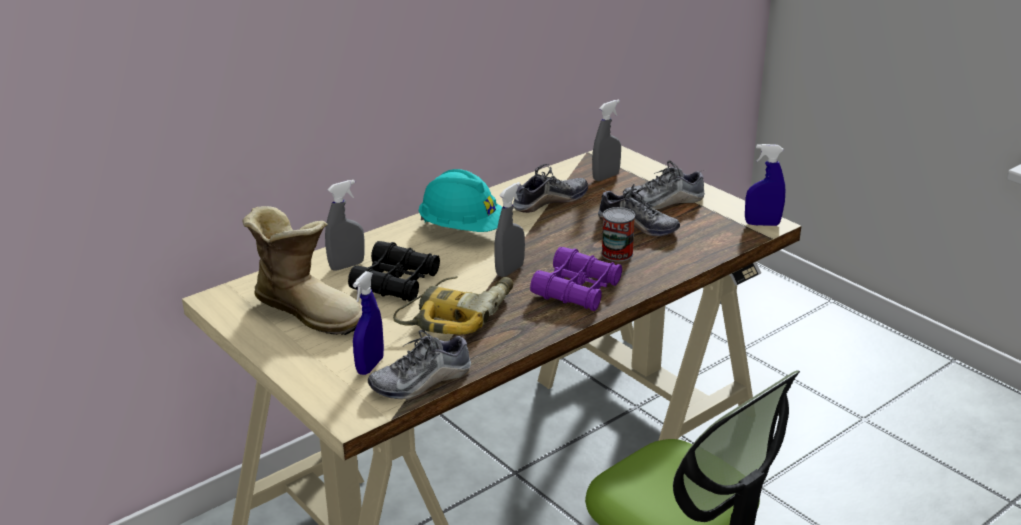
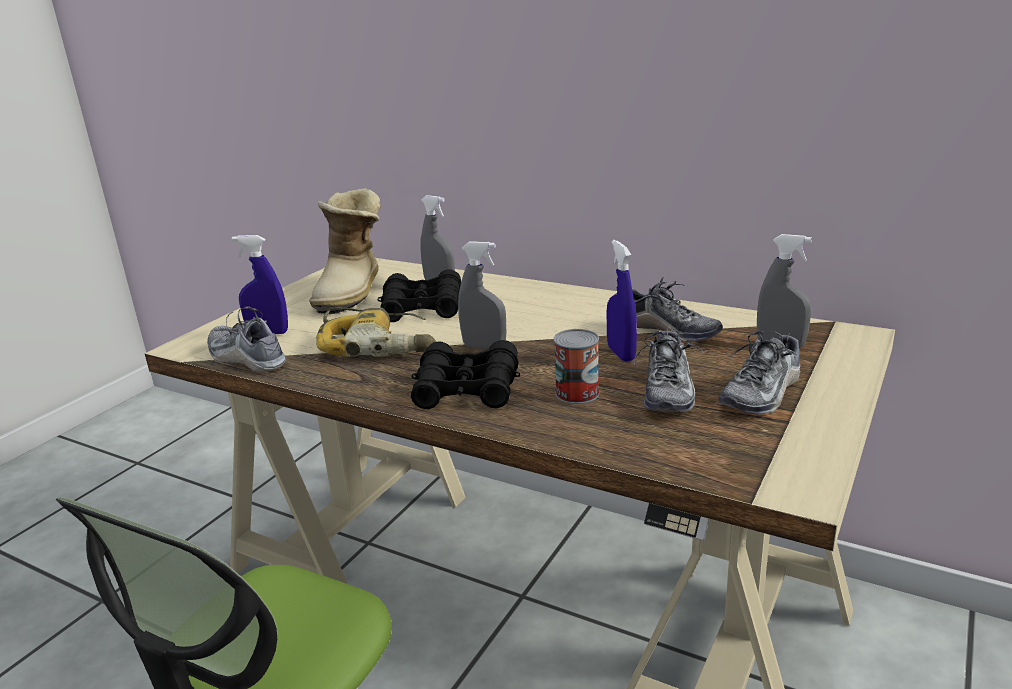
camera: 70 degrees right, 5 degrees down
turquoise hard hat [418,169,502,232] -> none
purple binoculars [530,247,622,311] -> black binoculars [411,340,520,409]
shoe [623,160,705,210] -> shoe turned 105 degrees counterclockwise [718,330,800,415]
blue spray bottle [745,144,785,226] -> blue spray bottle moved to [607,240,637,362]

